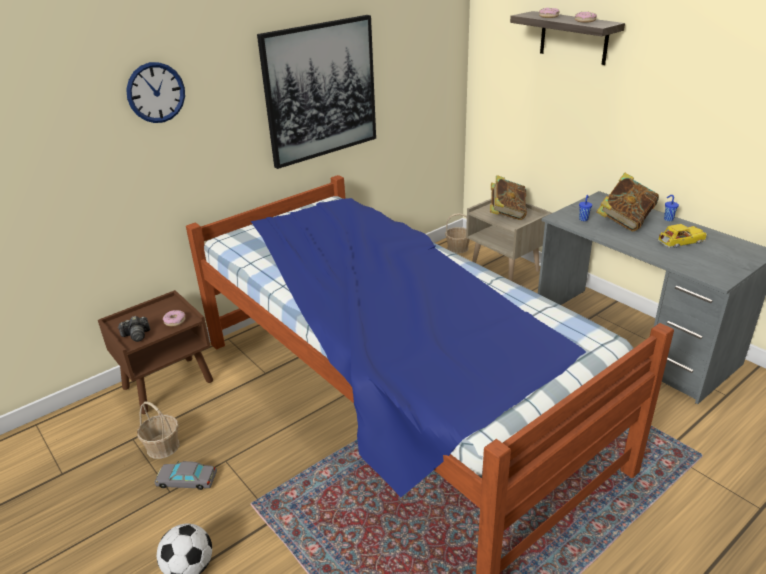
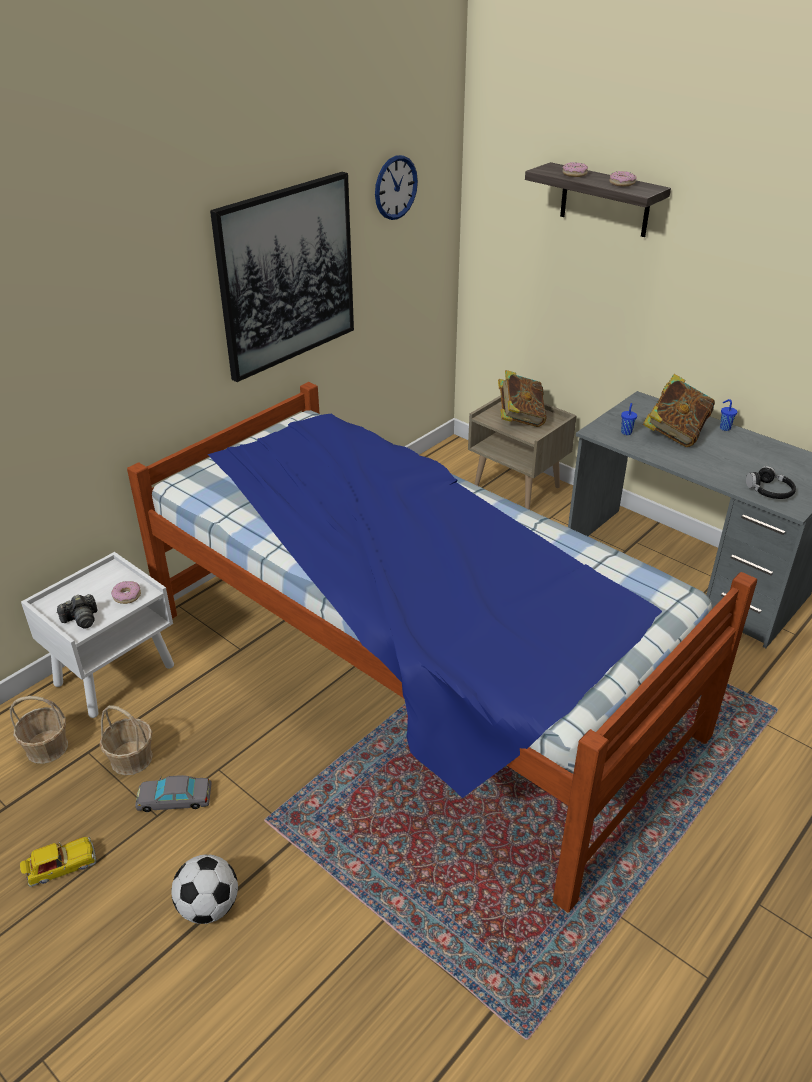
camera: 10 degrees left, 5 degrees up
brown nightstand [98,290,213,414] -> white nightstand [21,552,174,718]
wall clock [126,62,185,123] -> wall clock moved to [375,155,418,220]
basket [445,213,470,254] -> basket moved to [10,696,68,764]
toy car [658,224,707,248] -> toy car moved to [20,837,97,887]
none -> black headphones [746,466,796,499]

